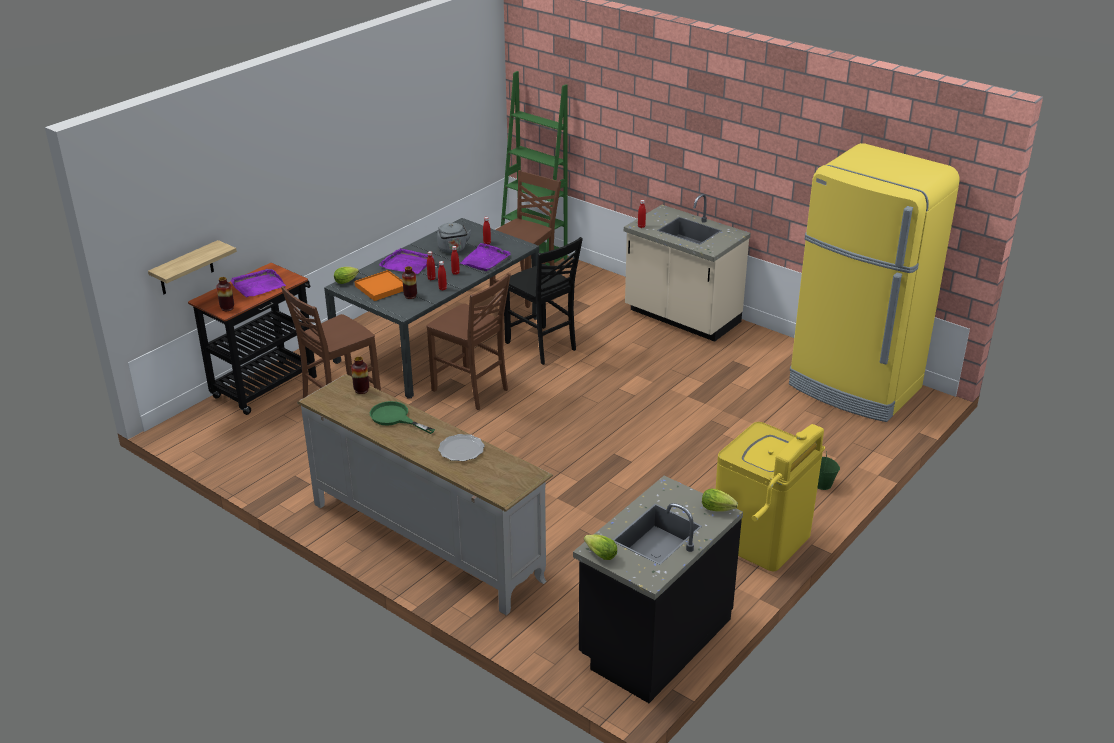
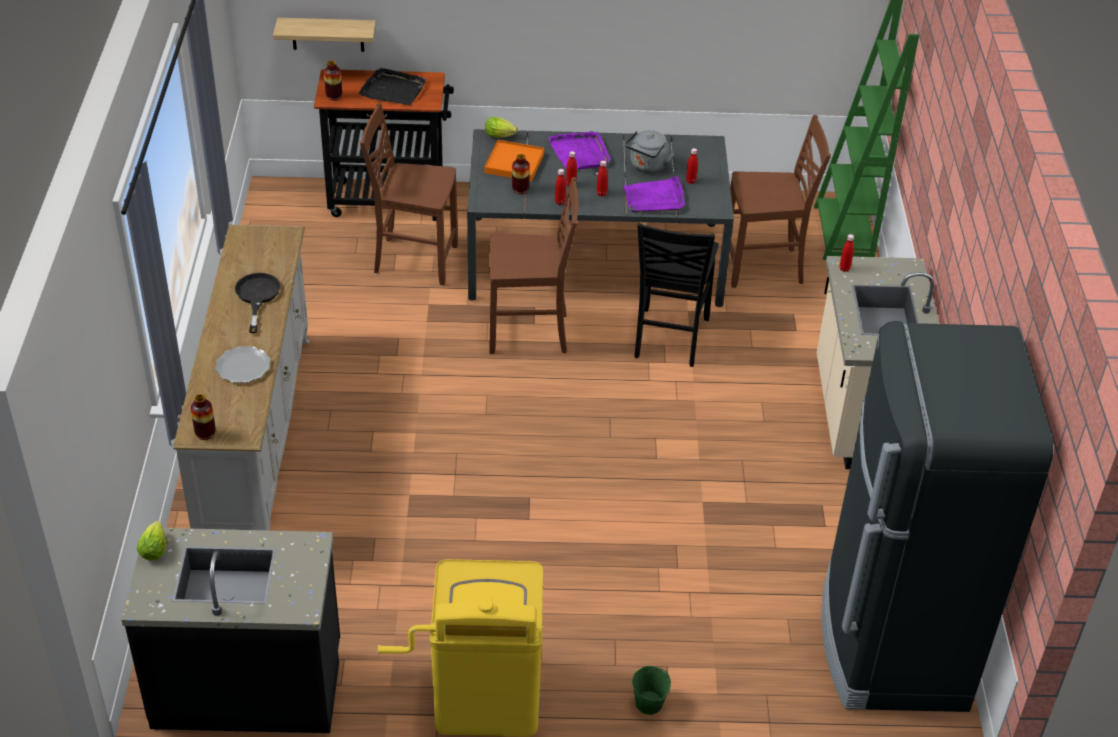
camera: 50 degrees right, 10 degrees up
purple tray [231,269,286,297] -> black tray [359,67,426,105]
vase [351,357,369,394] -> vase moved to [190,394,216,440]
green frying pan [370,401,435,434] -> black frying pan [235,273,280,333]
brown chair [427,273,511,410] -> brown chair turned 90 degrees counterclockwise [489,177,579,354]
lettuce [702,488,738,512] -> none
yellow fridge [789,143,959,422] -> black fridge [822,321,1053,712]

